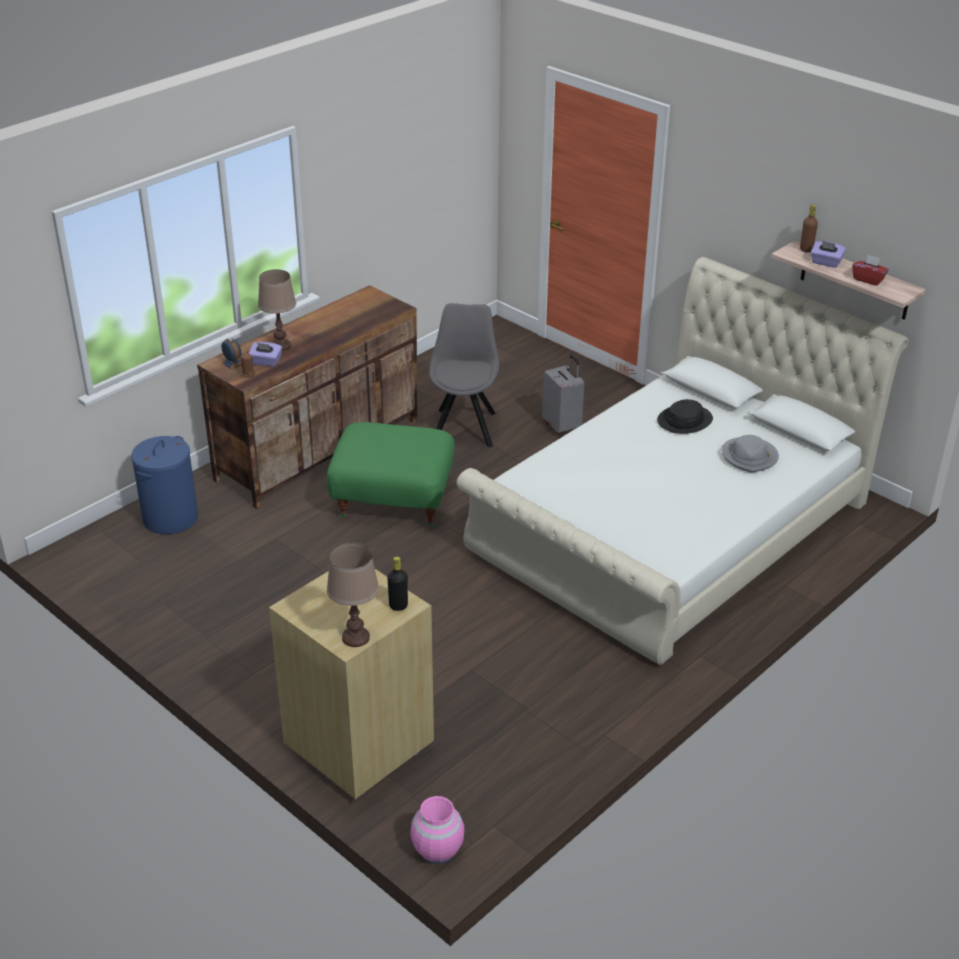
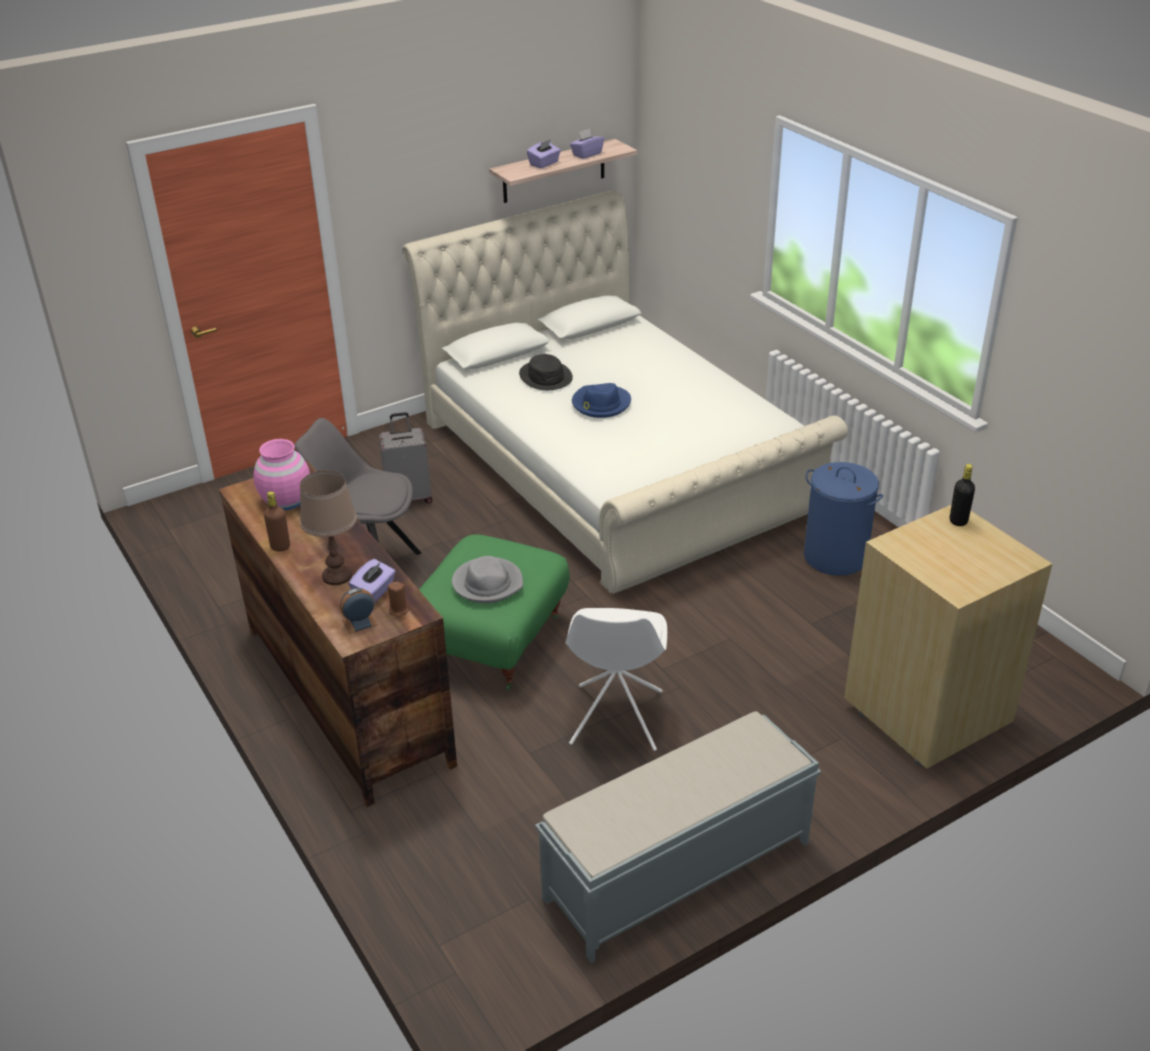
camera: 75 degrees left, 0 degrees up
blue laundry basket [131,436,198,534] -> blue laundry basket moved to [804,462,883,576]
brown table lamp [327,543,379,647] -> none
pink vase [410,796,464,864] -> pink vase moved to [253,439,310,510]
grey hat [722,435,779,472] -> grey hat moved to [452,556,523,603]
brown bottle [800,205,818,253] -> brown bottle moved to [264,491,290,552]
red tissue box [852,255,889,286] -> purple tissue box [570,129,604,159]
none -> grey bench [535,711,821,963]
none -> white chair [565,608,667,751]
none -> blue hat [572,383,631,418]

